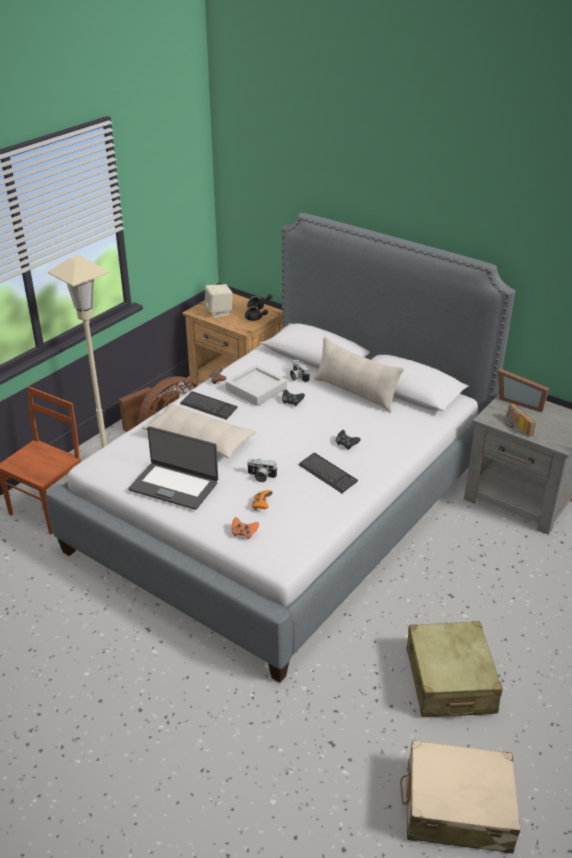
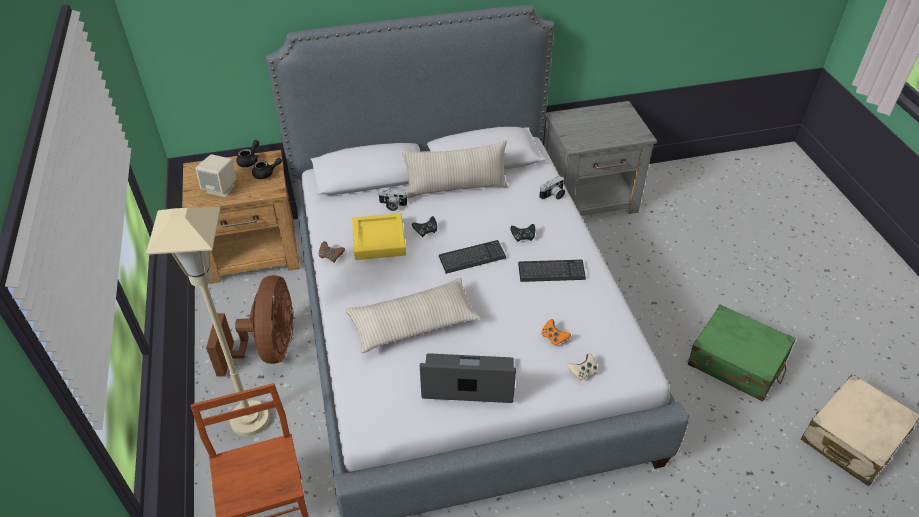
camera: 50 degrees left, 10 degrees up
laptop [128,426,218,510] -> laptop turned 150 degrees counterclockwise [420,353,516,403]
keyboard [180,391,237,420] -> keyboard moved to [439,240,506,274]
grey tray [226,365,287,406] -> yellow tray [352,213,406,260]
orange game controller [231,517,259,539] -> beige game controller [567,353,598,380]
camera [247,459,278,482] -> camera moved to [539,176,565,200]
beige suitcase [407,621,502,717] -> green suitcase [688,305,796,402]
picture frame [498,368,549,412] -> none
radio [504,404,536,437] -> none

